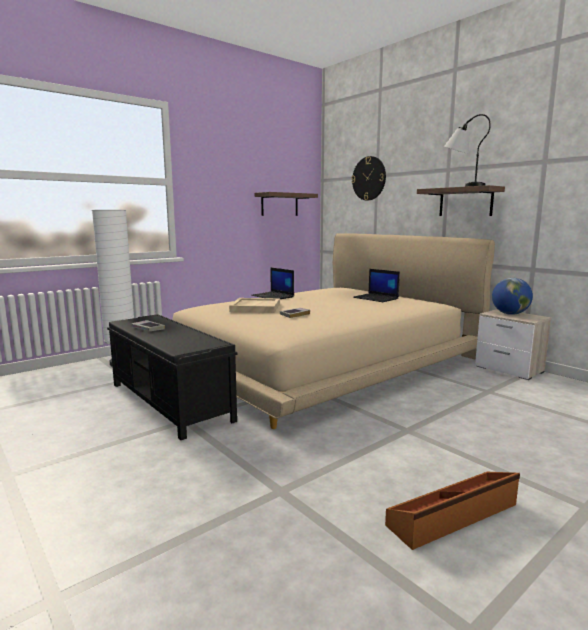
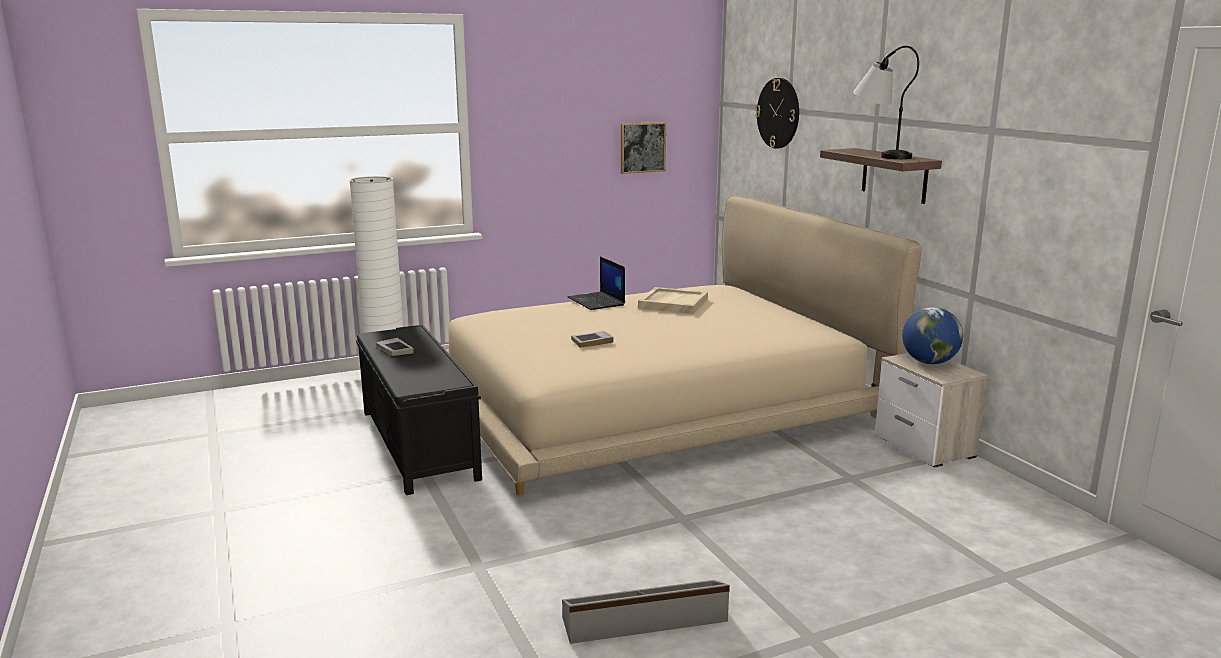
camera: 15 degrees right, 5 degrees up
beige tray [229,298,280,313] -> beige tray moved to [638,287,708,314]
shelf [254,192,318,216] -> picture [621,122,666,174]
laptop [353,269,400,302] -> none
brown storage box [385,472,520,550] -> grey storage box [562,580,730,644]

